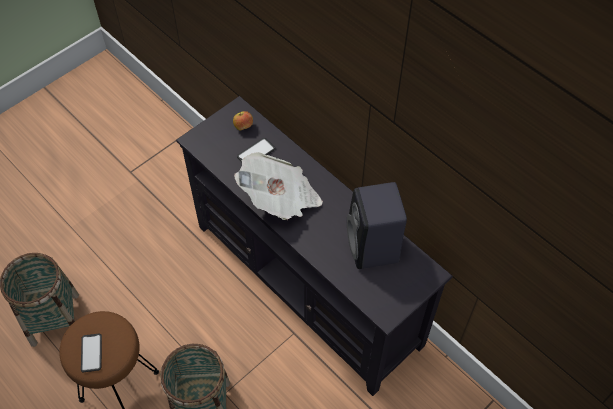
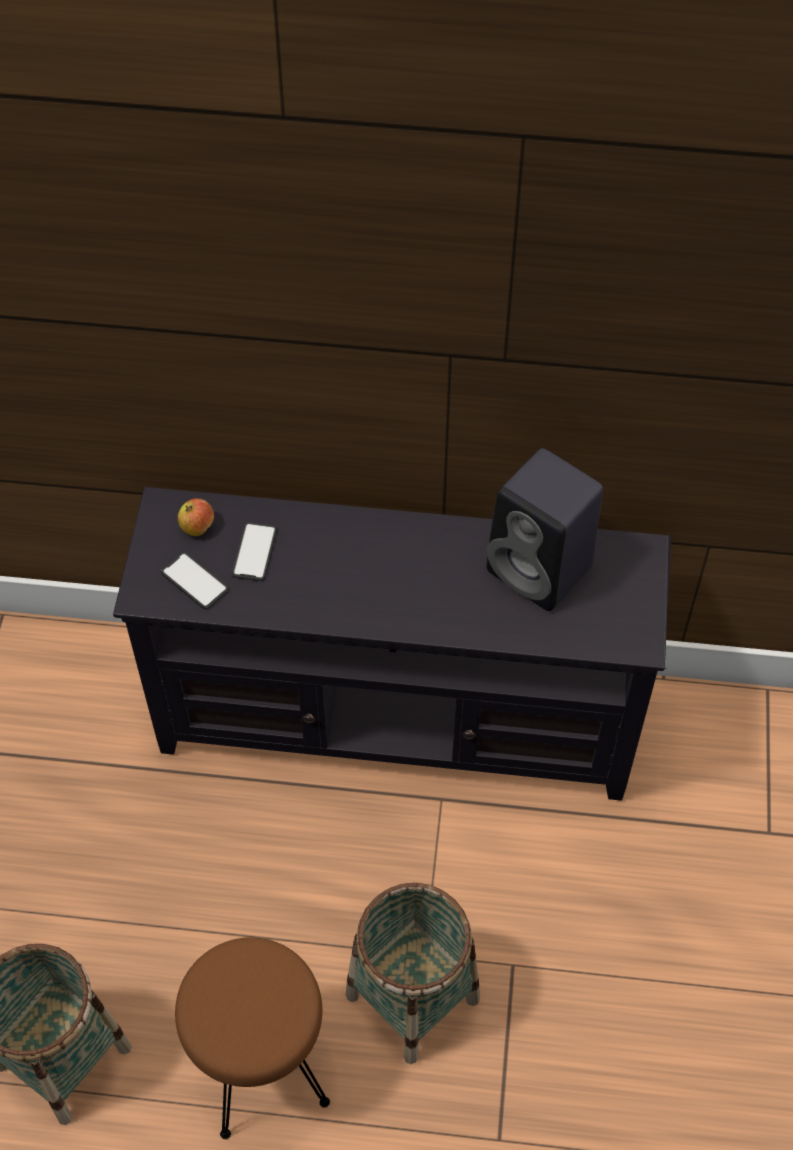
camera: 40 degrees left, 0 degrees up
phone [81,334,102,372] -> phone moved to [161,552,229,609]
newspaper [234,152,323,220] -> none

